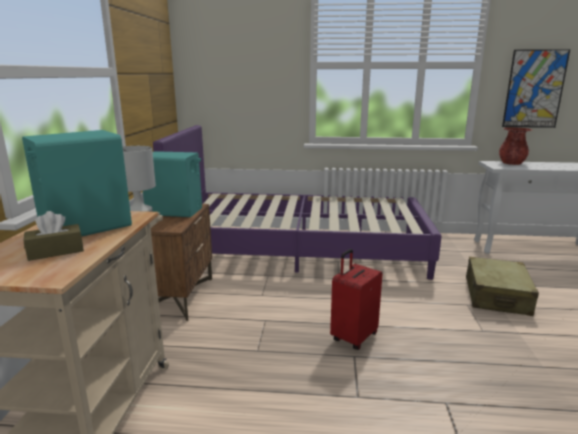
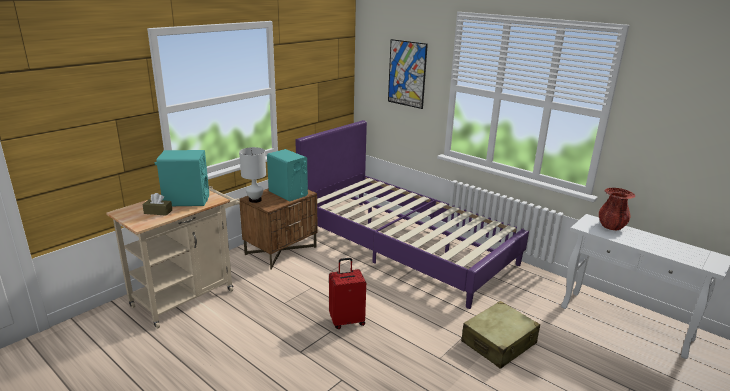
camera: 35 degrees right, 5 degrees up
picture [502,49,570,128] -> picture moved to [388,39,428,109]

